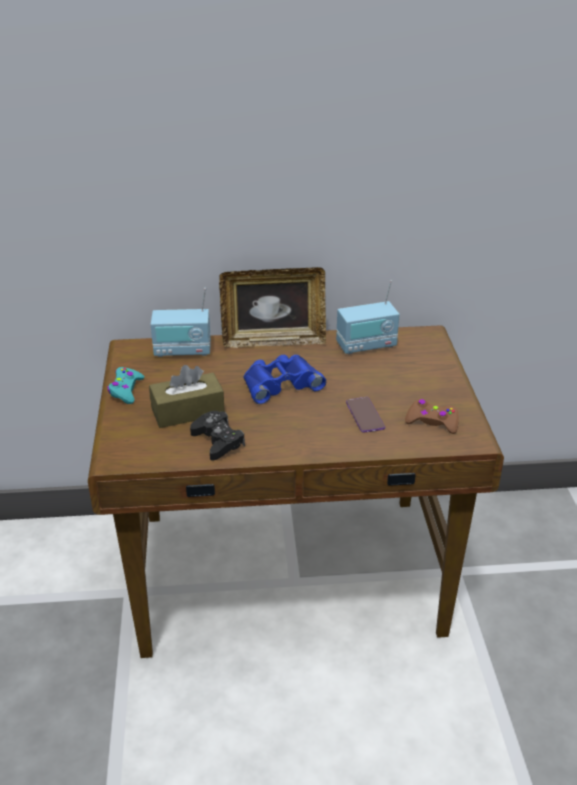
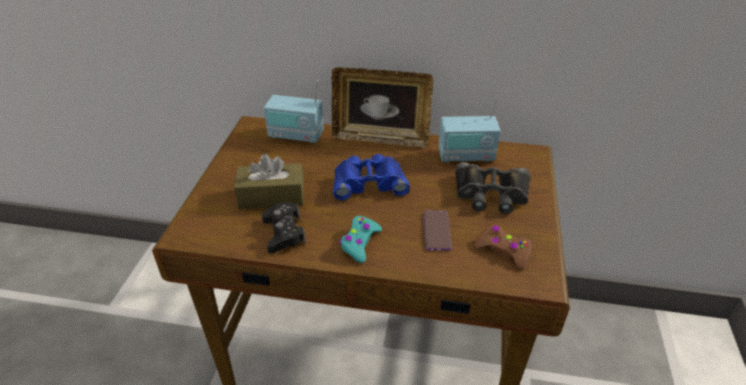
camera: 15 degrees right, 5 degrees up
turquoise game controller [107,367,144,404] -> turquoise game controller moved to [339,216,382,263]
none -> black binoculars [455,162,531,214]

